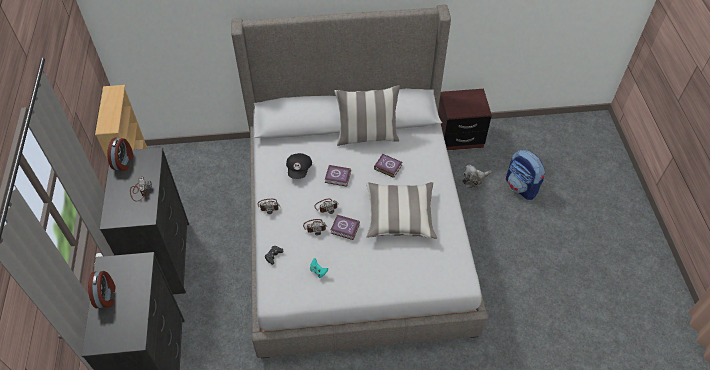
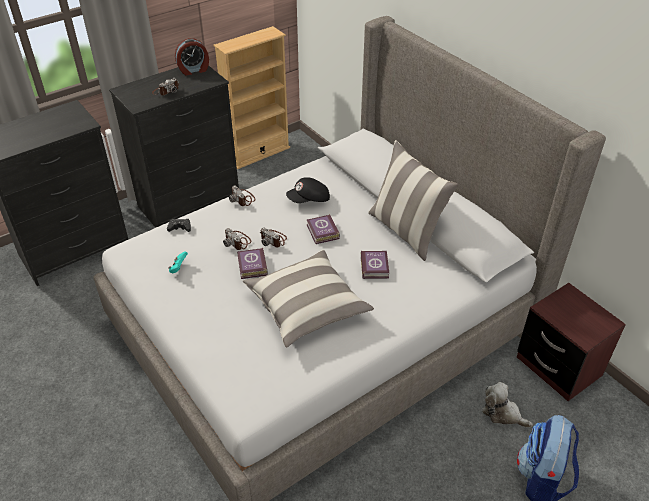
camera: 60 degrees right, 10 degrees down
alarm clock [88,271,116,308] -> none

